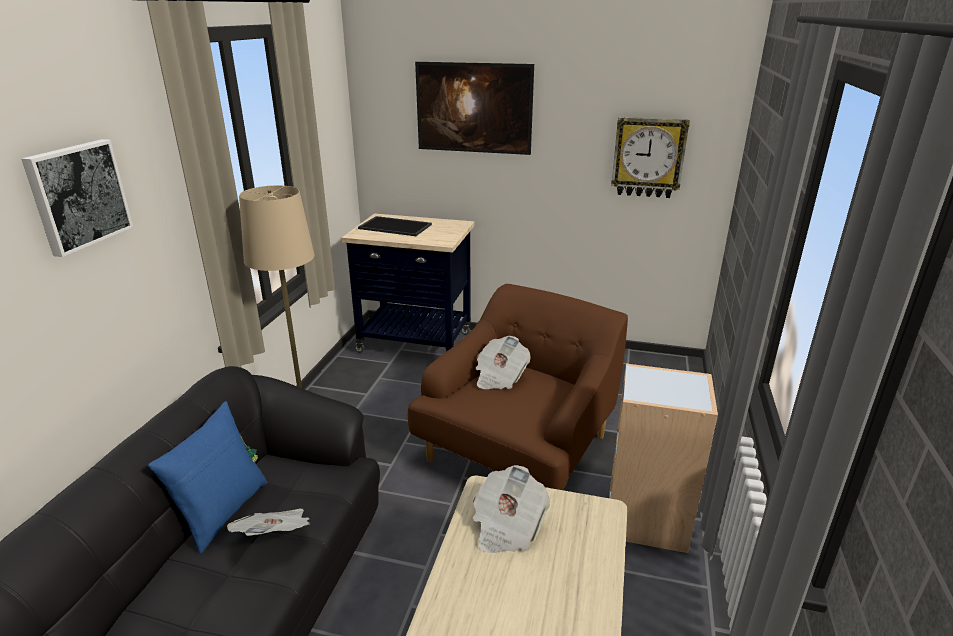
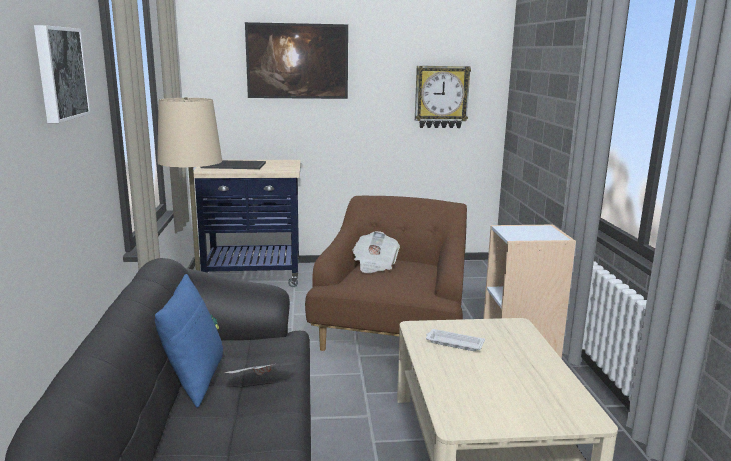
camera: 20 degrees left, 10 degrees down
newspaper [473,465,550,553] -> white tray [426,329,485,351]

